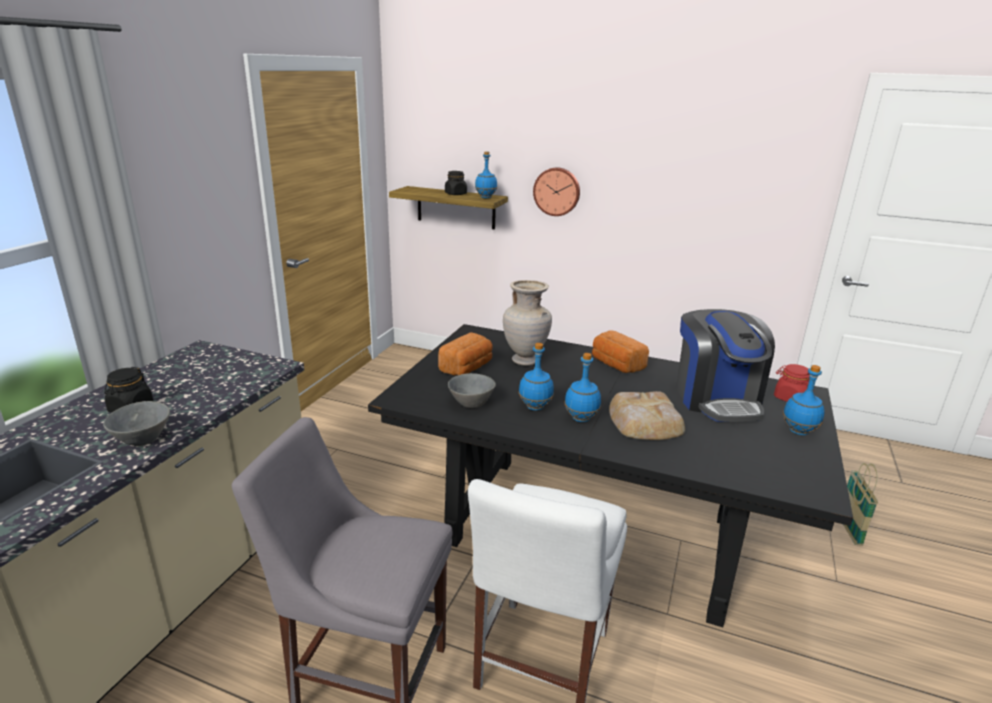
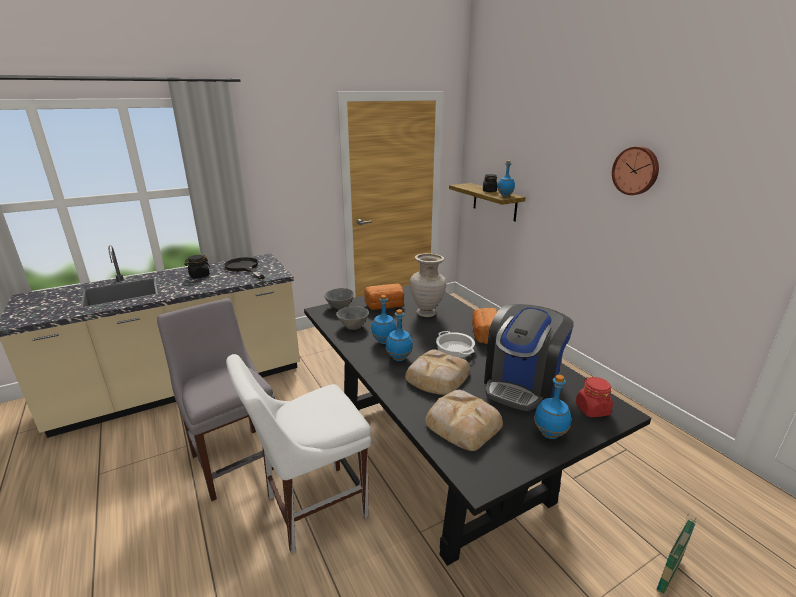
camera: 40 degrees right, 0 degrees up
grey bowl [103,401,170,446] -> grey bowl moved to [324,288,354,309]
wall clock [533,167,580,216] -> wall clock moved to [612,146,659,195]
none -> black frying pan [224,257,265,280]
none -> bread [425,390,503,451]
none -> cooking pot [436,331,475,358]

